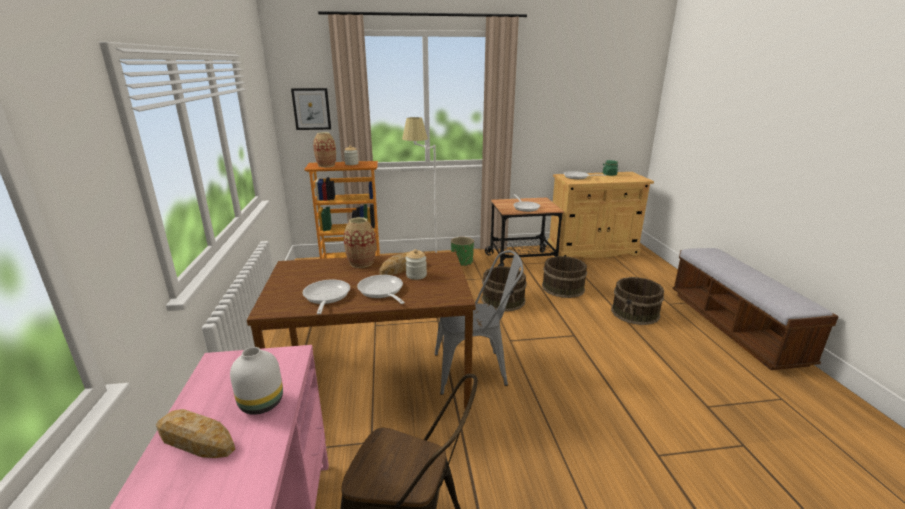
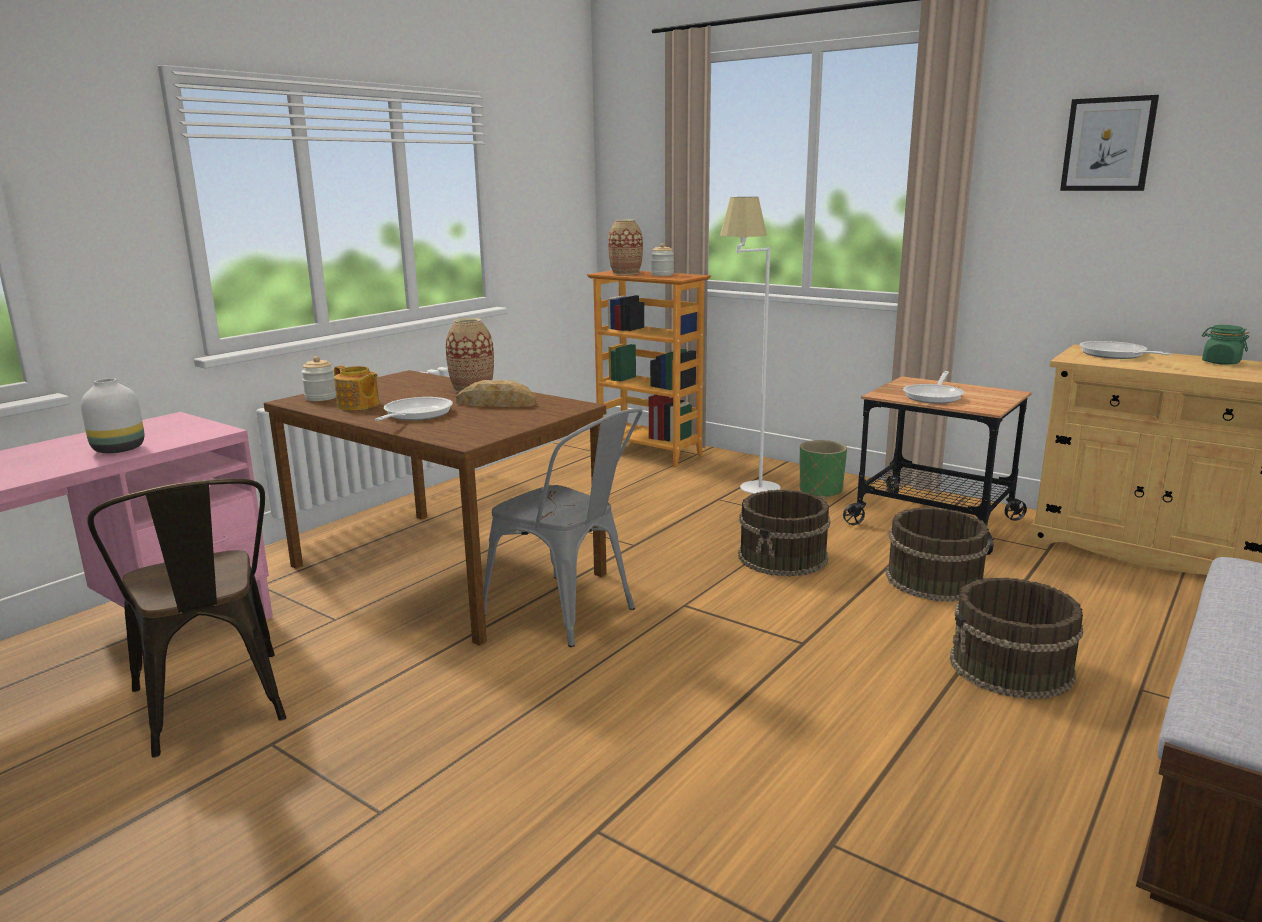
camera: 45 degrees right, 5 degrees down
bread [156,409,235,458] -> none
picture [291,88,331,130] -> picture moved to [1060,95,1159,191]
frying pan [303,279,350,314] -> teapot [334,366,379,410]
jar [405,249,427,280] -> jar moved to [301,356,336,401]

